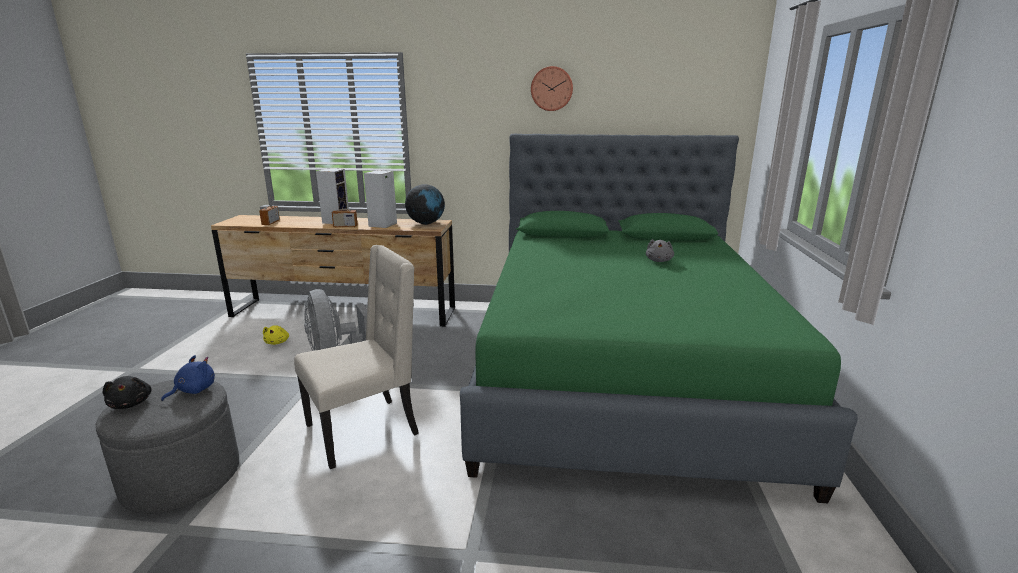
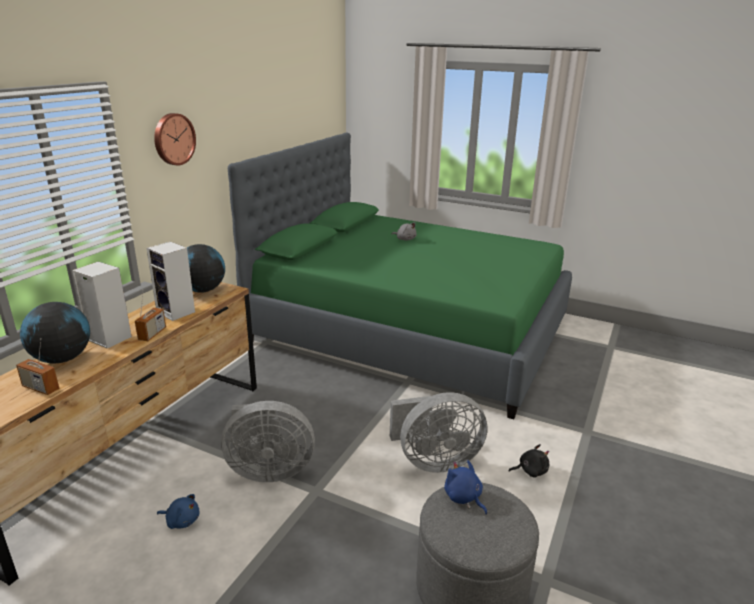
camera: 70 degrees left, 5 degrees up
black plush toy [103,376,152,409] -> black plush toy moved to [508,444,549,478]
yellow plush toy [263,325,289,345] -> blue plush toy [157,494,199,529]
beige chair [294,245,419,469] -> grey fan [390,392,488,473]
wall clock [531,66,573,111] -> wall clock moved to [154,113,196,165]
none -> globe [20,302,90,364]

